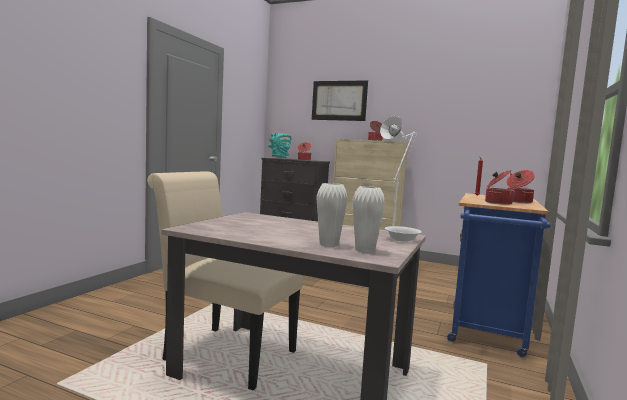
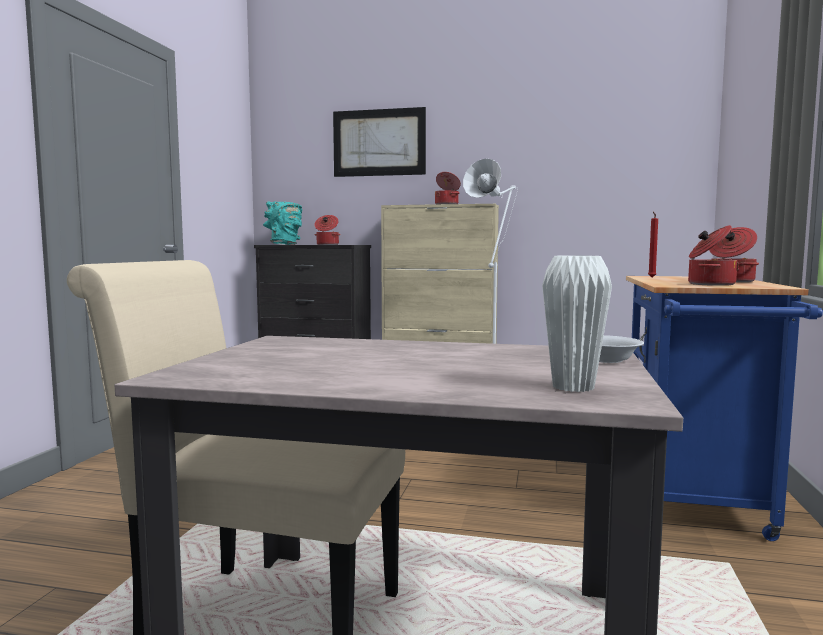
camera: 10 degrees left, 0 degrees up
white vase [316,183,348,247] -> none

